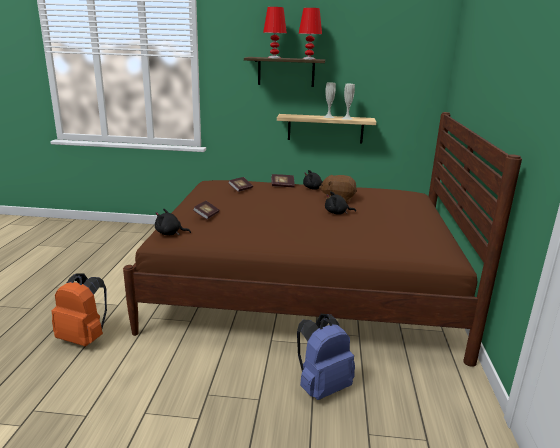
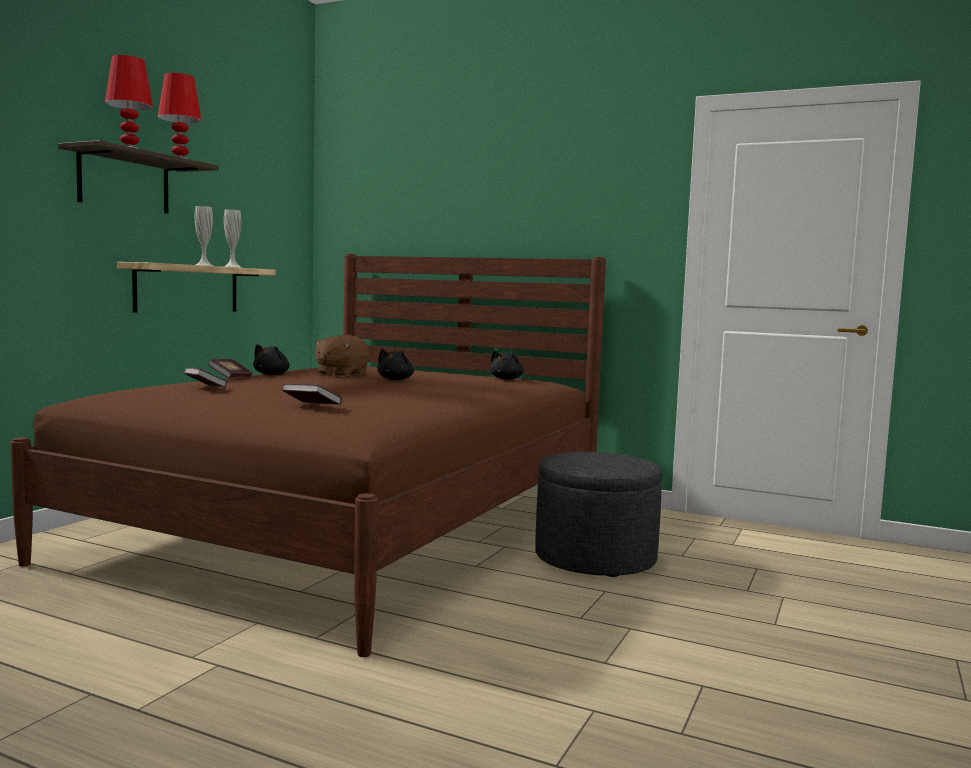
camera: 70 degrees left, 15 degrees down
orange backpack [52,273,107,346] -> none
black plush toy [155,209,191,235] -> black plush toy moved to [490,350,524,380]
blue backpack [297,314,355,400] -> grey ottoman [535,452,663,577]

